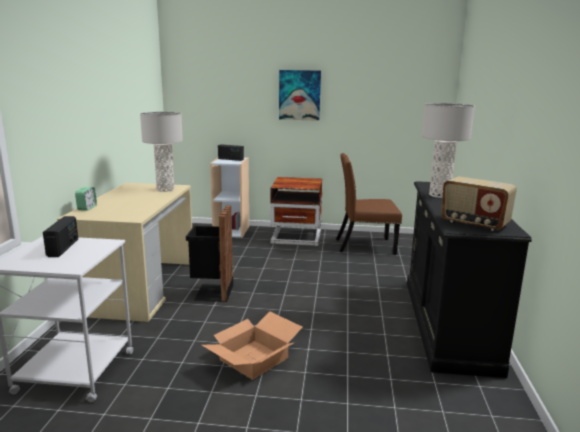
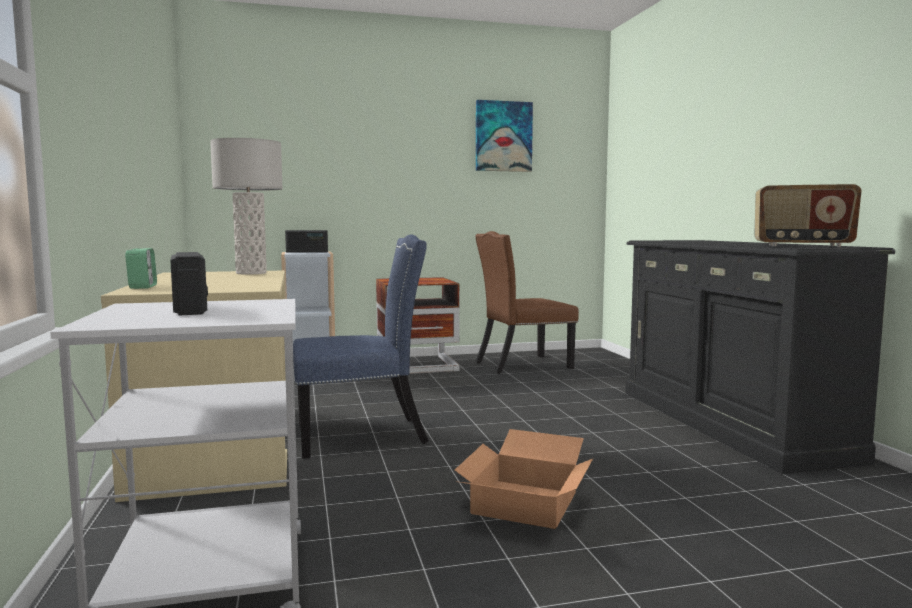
camera: 20 degrees left, 10 degrees down
black trash can [186,205,233,302] -> blue chair [293,235,429,459]
picture [279,70,321,121] -> picture moved to [476,100,533,172]
white table lamp [422,103,475,198] -> none

